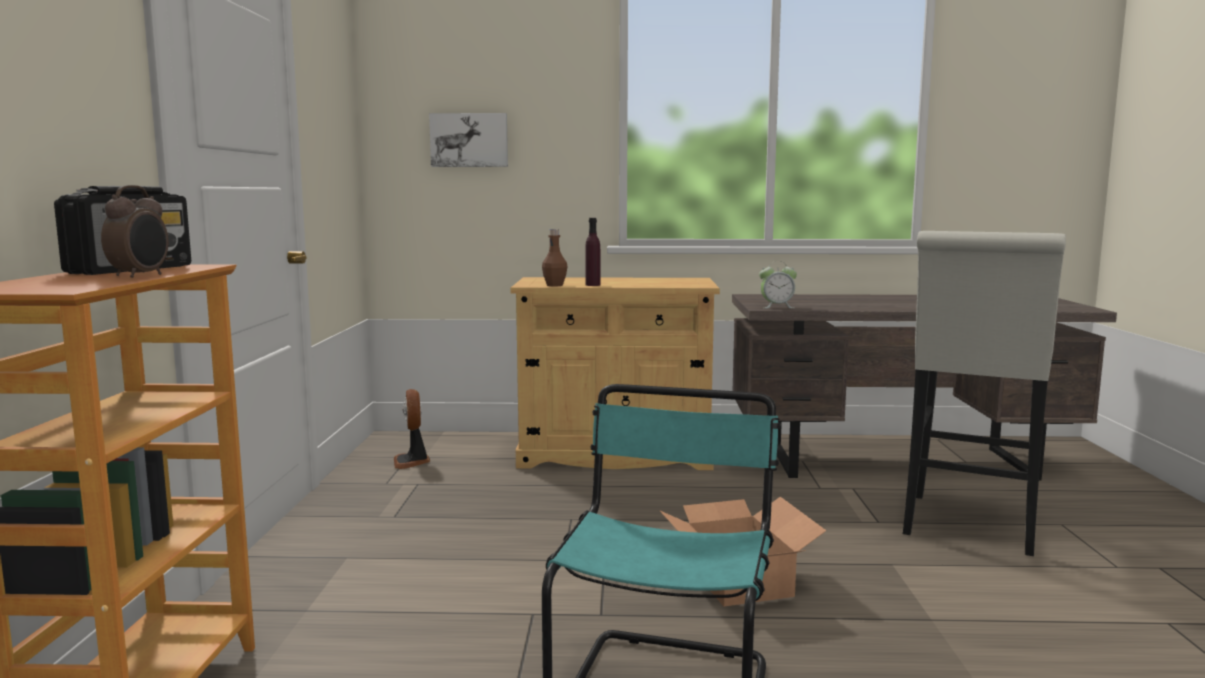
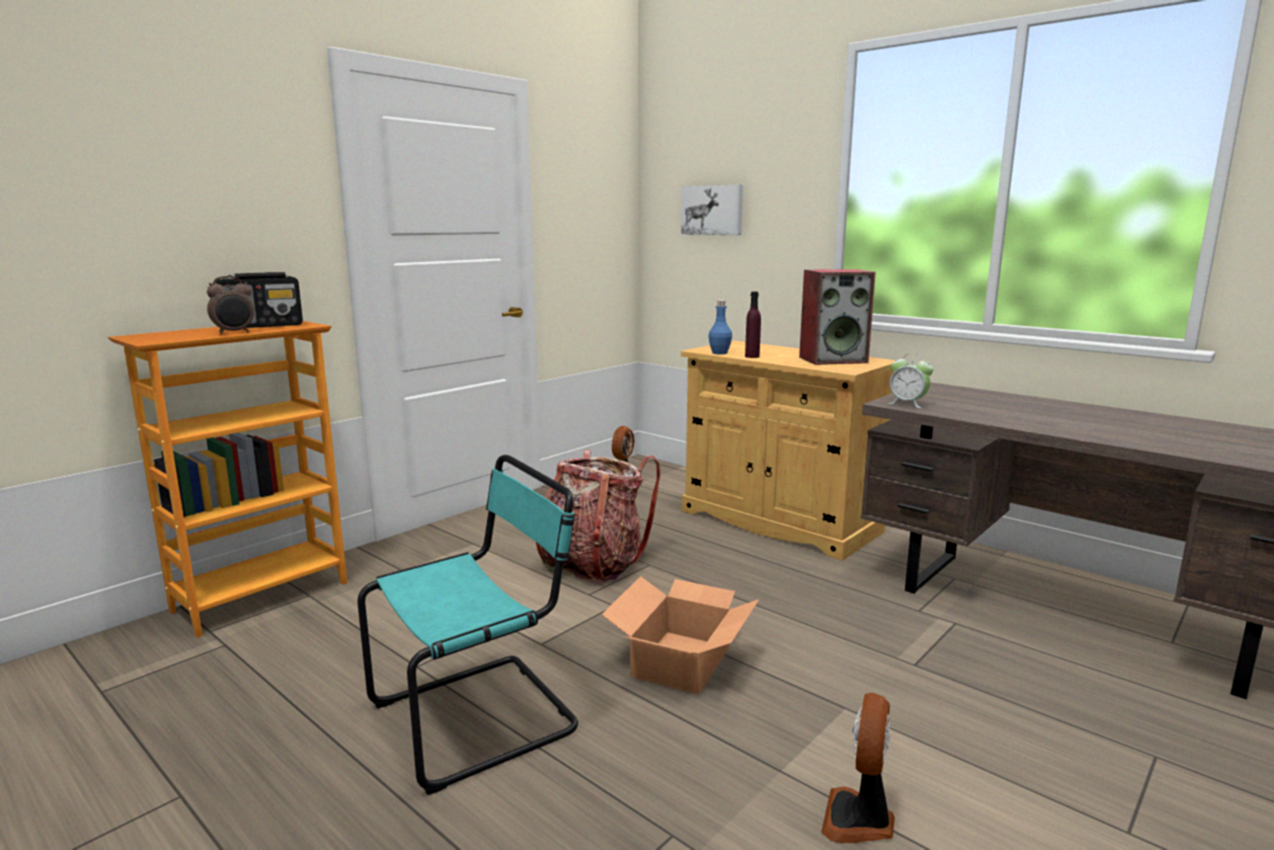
camera: 40 degrees right, 5 degrees up
brown bottle [542,229,568,286] -> blue bottle [708,300,732,354]
white stool [903,231,1066,556] -> none
none -> backpack [536,450,661,584]
none -> speaker [799,269,876,365]
none -> fan [821,693,895,843]

